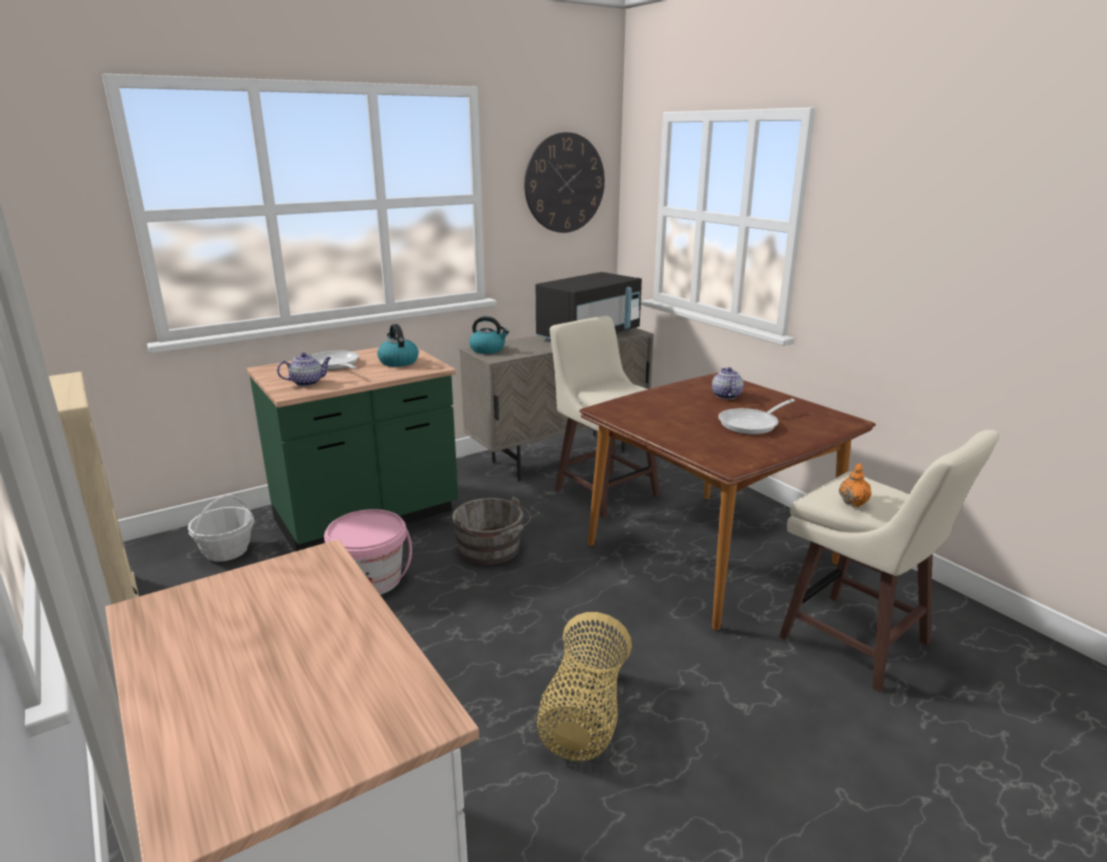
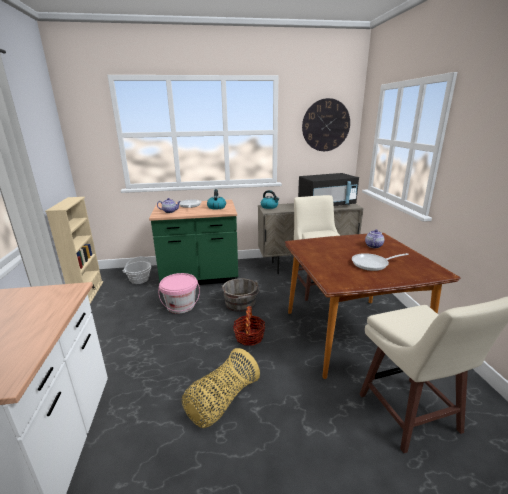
camera: 25 degrees right, 0 degrees up
orange teapot [839,463,872,507] -> none
none -> basket [233,306,265,346]

